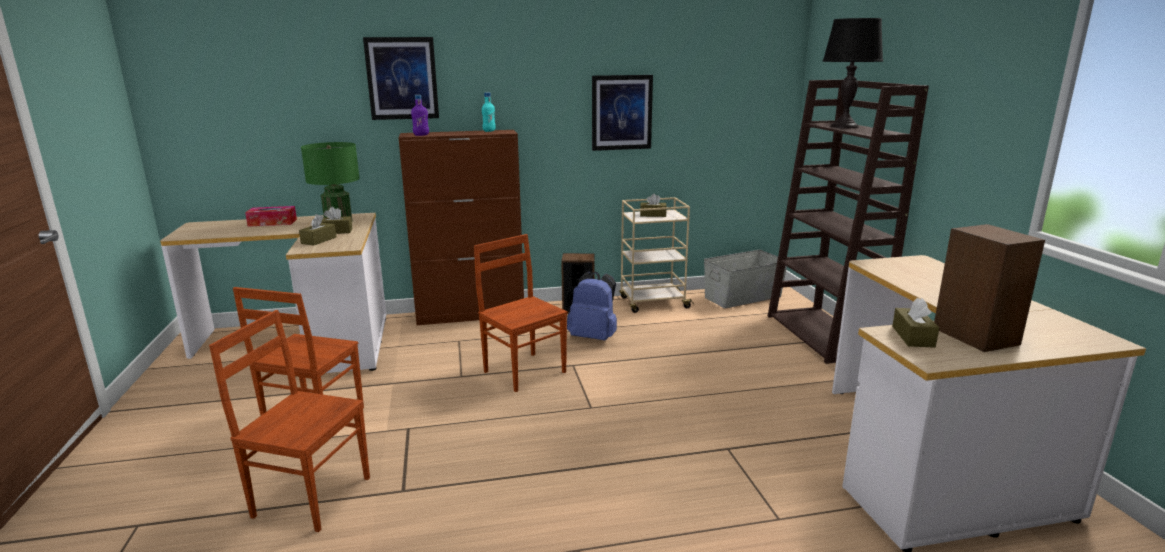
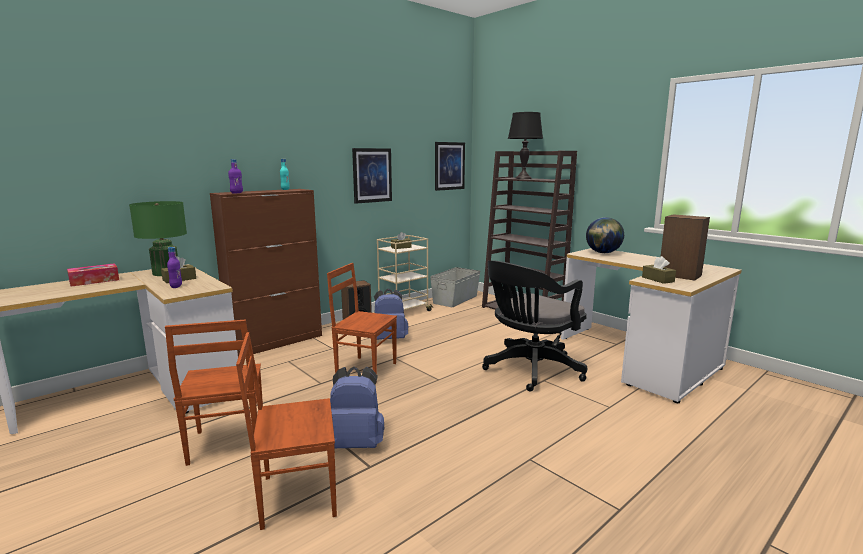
camera: 30 degrees left, 5 degrees down
brown tissue box [299,214,337,245] -> purple bottle [167,247,182,288]
picture [363,37,439,120] -> picture moved to [435,142,465,191]
none -> blue backpack [330,367,384,448]
none -> black office chair [482,261,587,391]
none -> globe [586,217,624,253]

